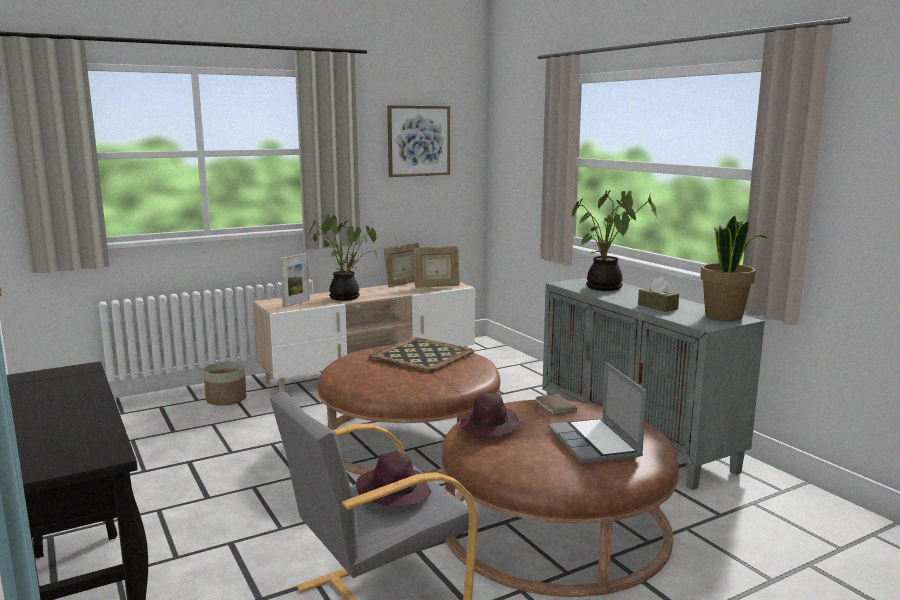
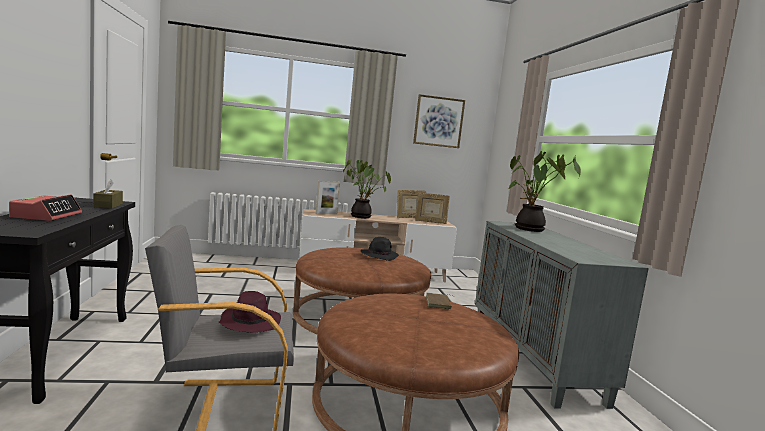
camera: 20 degrees right, 5 degrees down
planter [203,361,247,406] -> none
tray [369,338,474,373] -> black hat [361,237,399,261]
purple hat [459,393,521,437] -> none
laptop [548,362,647,463] -> none
brown tissue box [638,277,679,312] -> brown tissue box moved to [93,179,123,209]
potted plant [700,215,768,321] -> none
none -> alarm clock [9,194,82,221]

